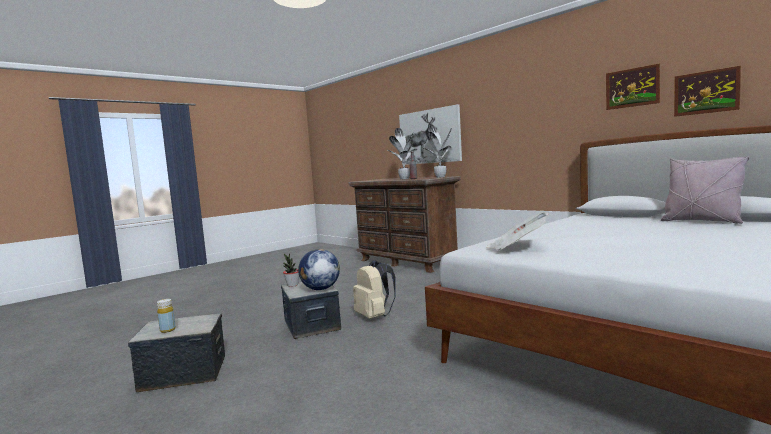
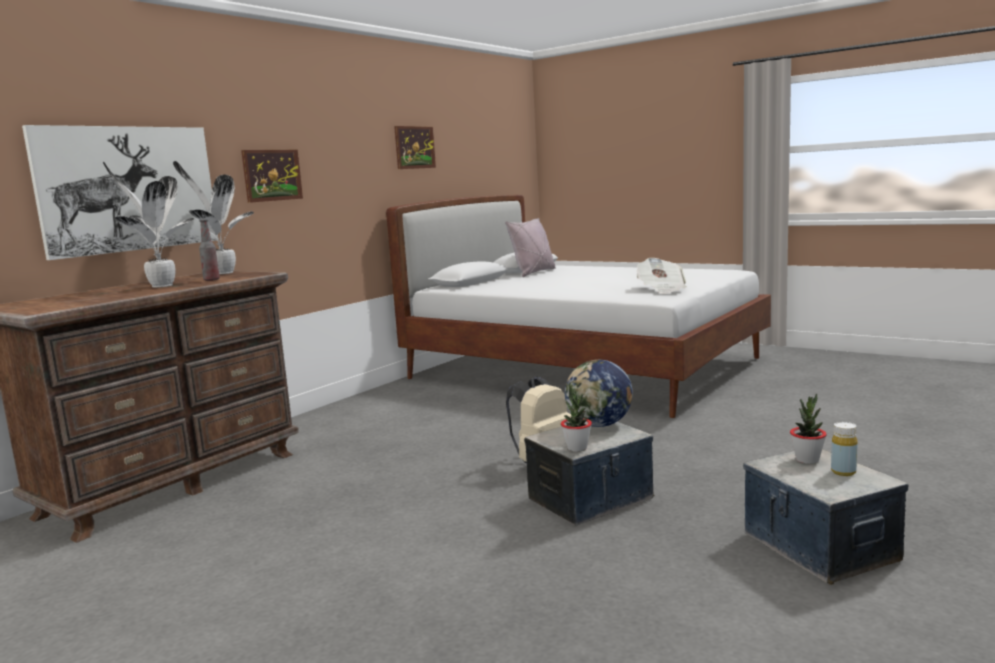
camera: 100 degrees left, 5 degrees up
picture [674,66,741,117] -> picture moved to [241,150,303,203]
none -> potted plant [790,394,827,464]

